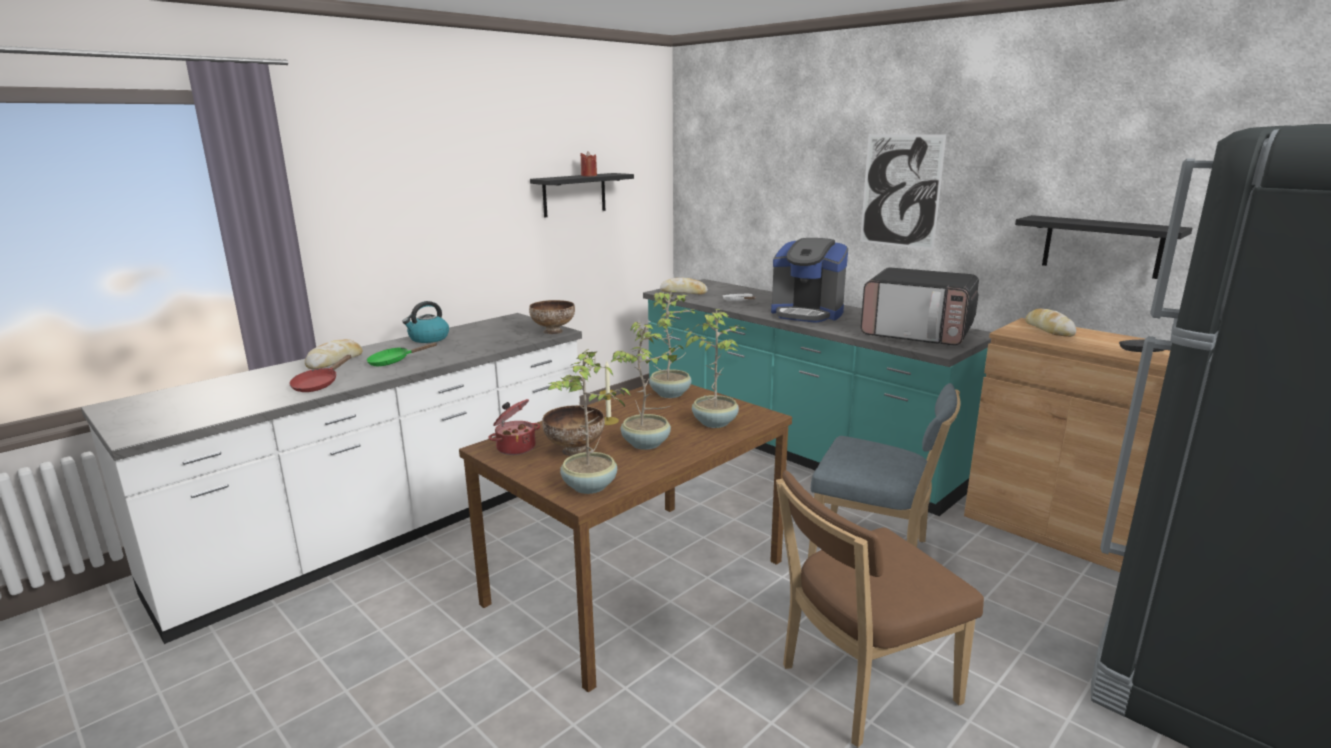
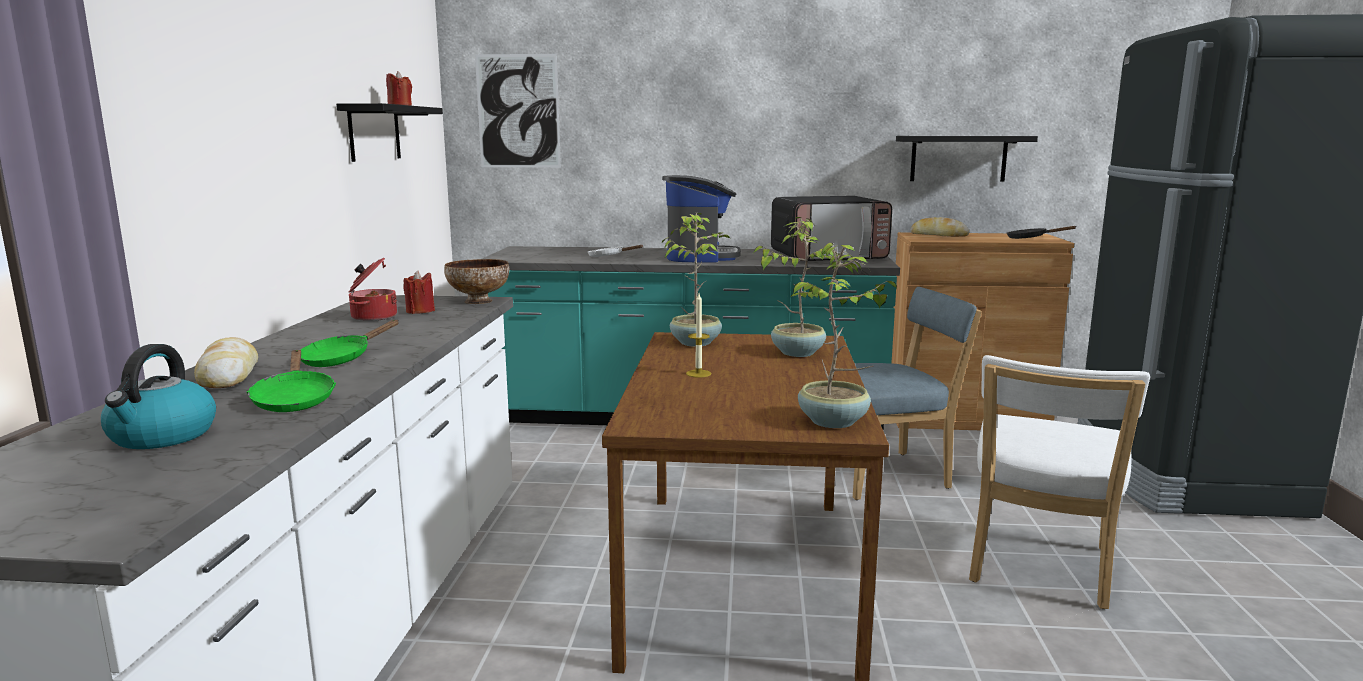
camera: 40 degrees left, 5 degrees down
red frying pan [289,355,351,392] -> green frying pan [246,350,336,412]
kettle [402,301,449,343] -> kettle moved to [101,344,216,449]
cooking pot [488,399,540,455] -> cooking pot moved to [349,258,397,321]
bowl [542,405,605,456] -> none
potted plant [610,322,684,450] -> none
bread [660,278,708,295] -> none
coffee machine [771,238,848,323] -> coffee machine turned 75 degrees counterclockwise [662,175,741,263]
brown chair [776,470,984,748] -> white chair [969,355,1150,609]
picture [860,134,946,250] -> picture moved to [475,54,561,168]
none -> red candle [403,271,435,314]

